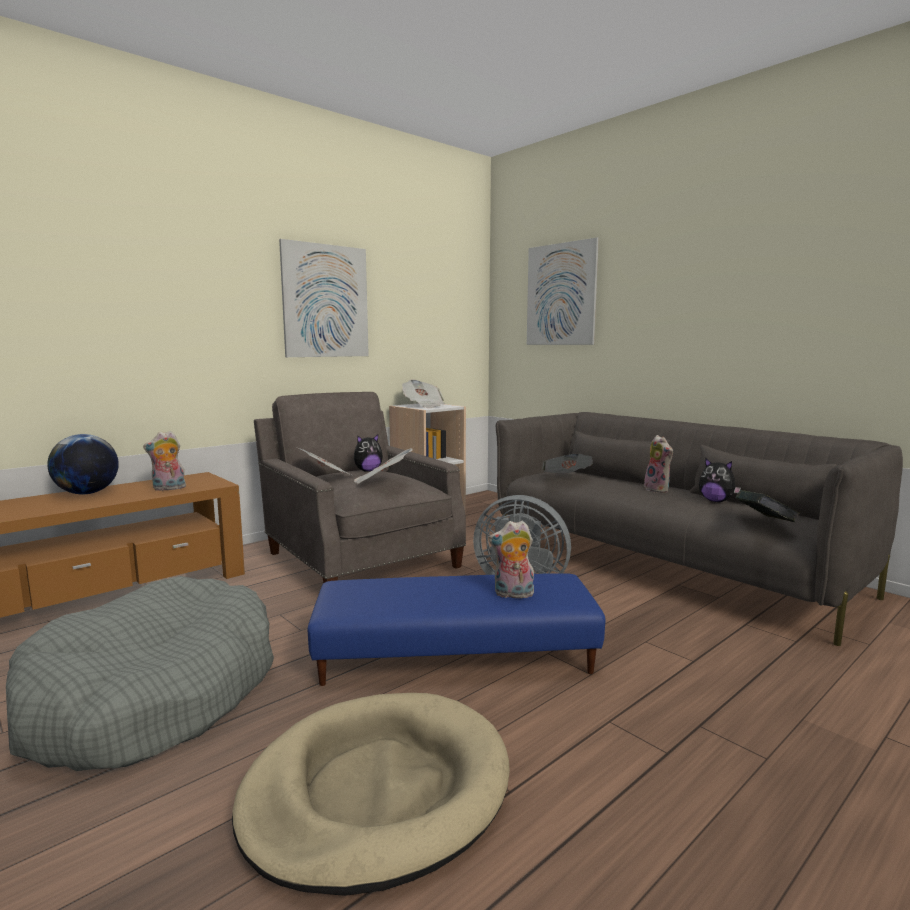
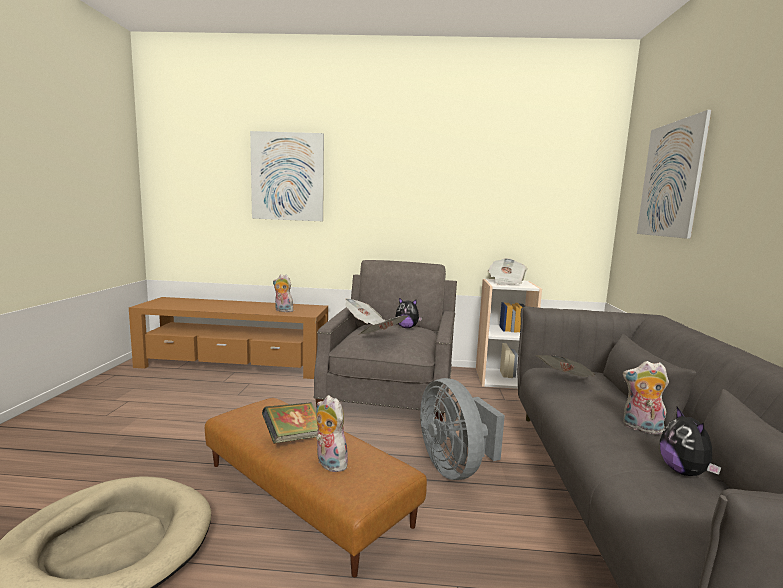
camera: 45 degrees right, 0 degrees up
grey dog bed [6,576,274,771] -> none
globe [47,434,119,494] -> none
picture [279,239,369,357] -> picture moved to [250,131,324,221]
blue ottoman [307,573,606,686] -> brown ottoman [205,398,427,577]
plush toy [644,435,673,493] -> plush toy turned 90 degrees clockwise [623,361,669,435]
book [736,490,800,522] -> book moved to [262,402,318,443]

